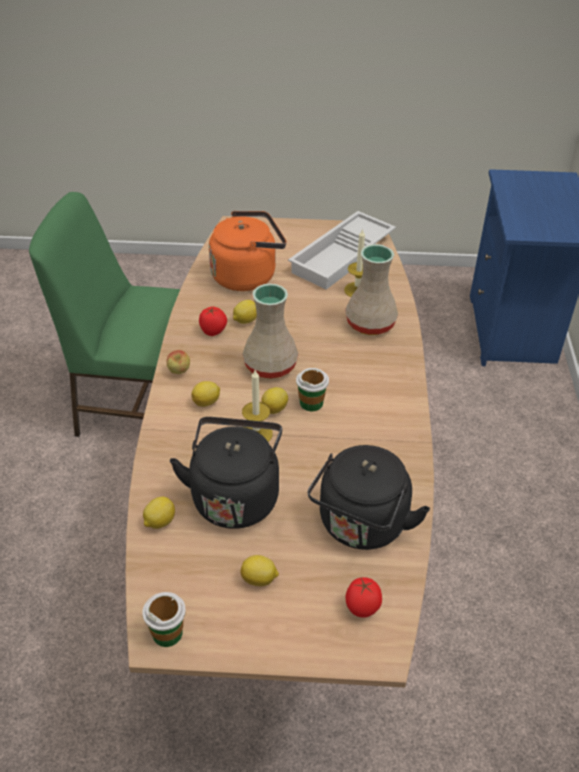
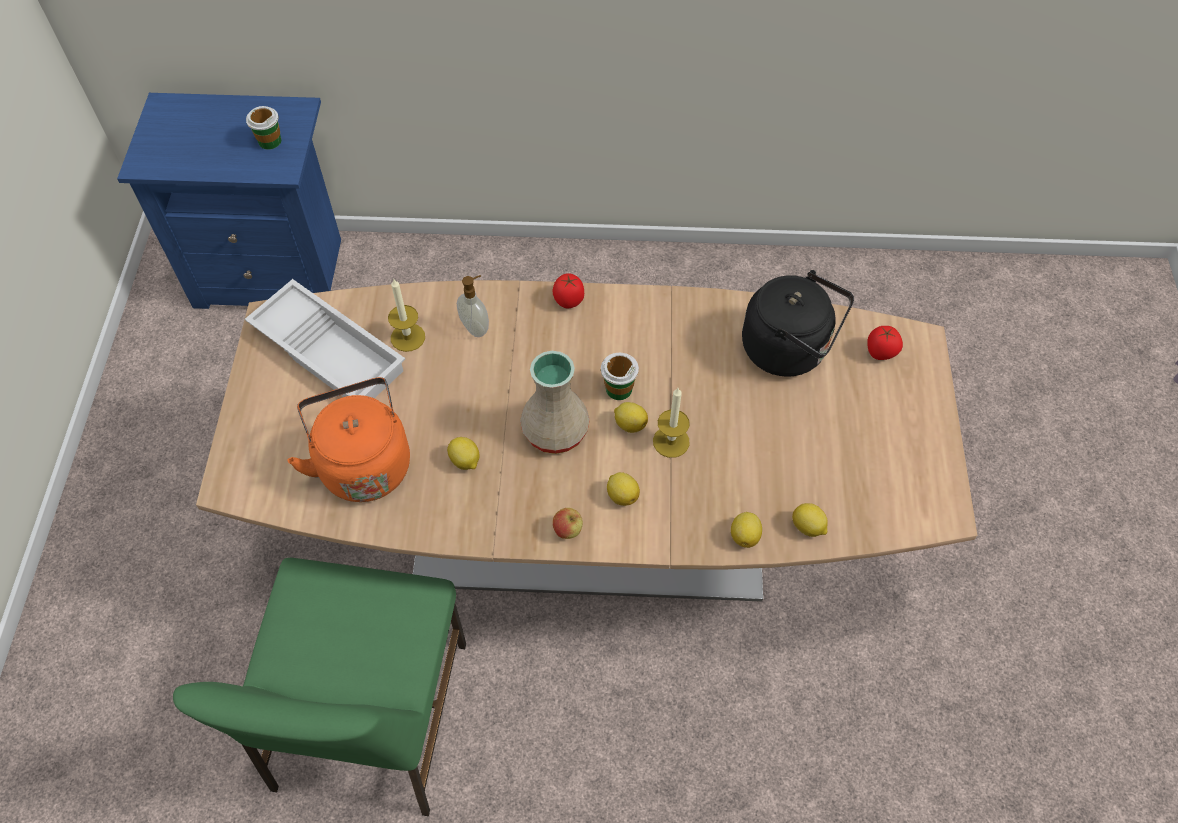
camera: 90 degrees left, 15 degrees up
cup [142,592,186,647] -> cup moved to [246,106,281,150]
black kettle [170,417,282,529] -> none
tomato [199,306,227,336] -> tomato moved to [552,273,584,308]
lemon [240,555,279,586] -> lemon moved to [731,512,762,548]
beige vase [345,244,398,335] -> soap dispenser [457,275,489,337]

